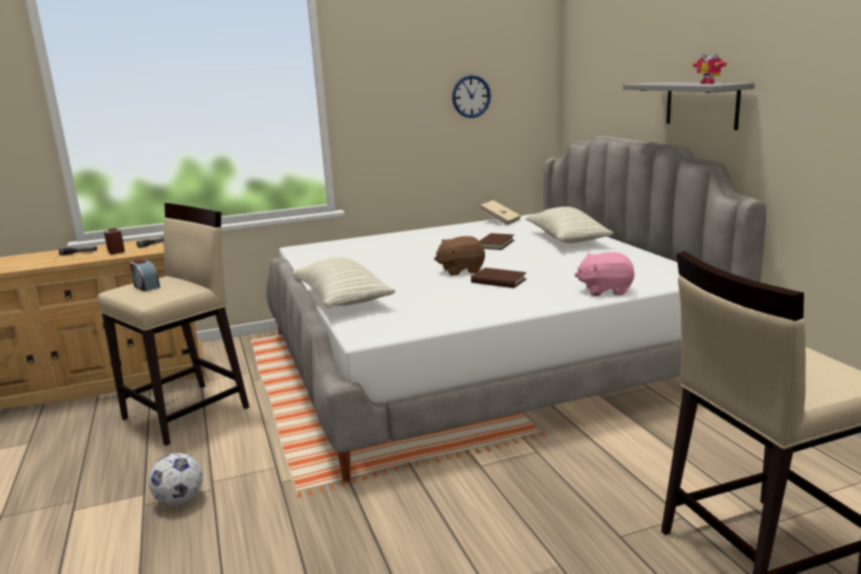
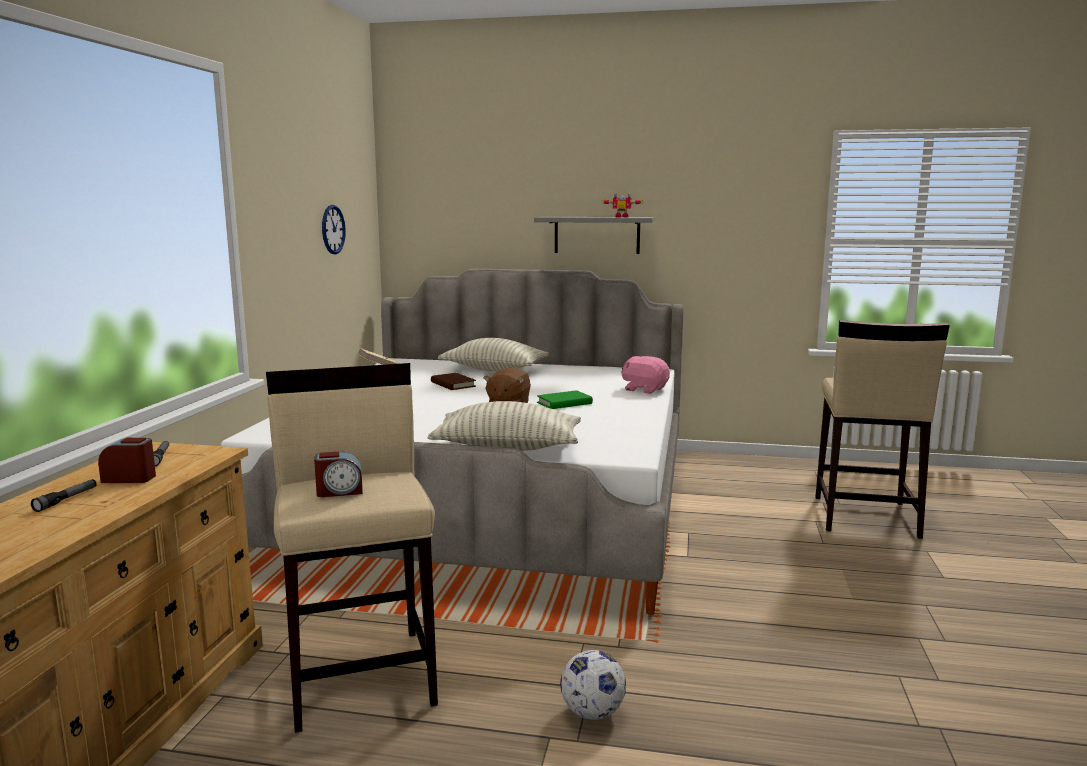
camera: 60 degrees left, 5 degrees down
brown book [471,268,527,288] -> green book [537,390,593,409]
pink plush toy [575,252,635,296] -> pink plush toy turned 90 degrees clockwise [621,356,670,394]

